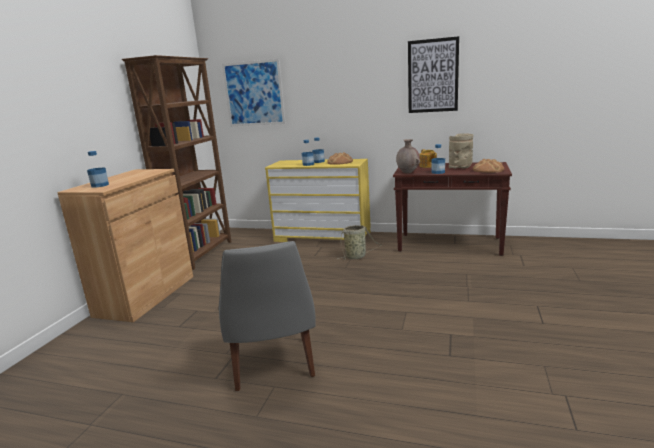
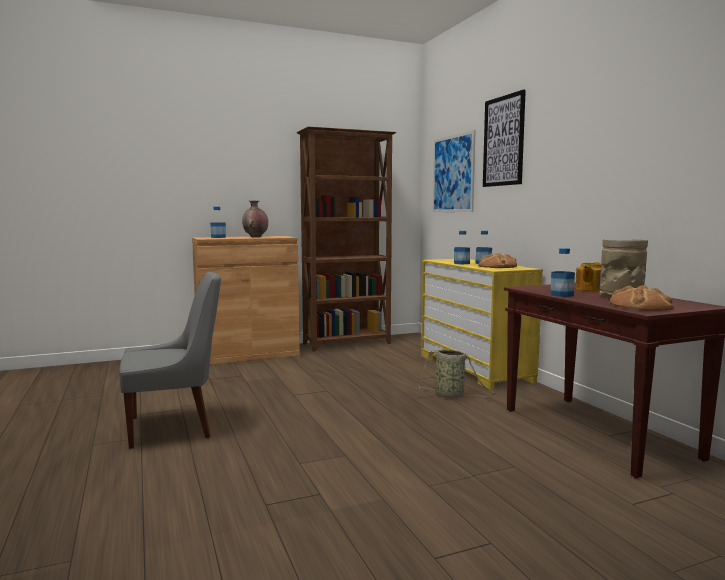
camera: 50 degrees right, 10 degrees down
grey chair [218,241,316,391] -> grey chair turned 150 degrees counterclockwise [119,272,221,449]
brown vase [396,139,420,173] -> brown vase moved to [242,201,268,237]
picture [408,36,459,113] -> picture moved to [483,90,526,187]

